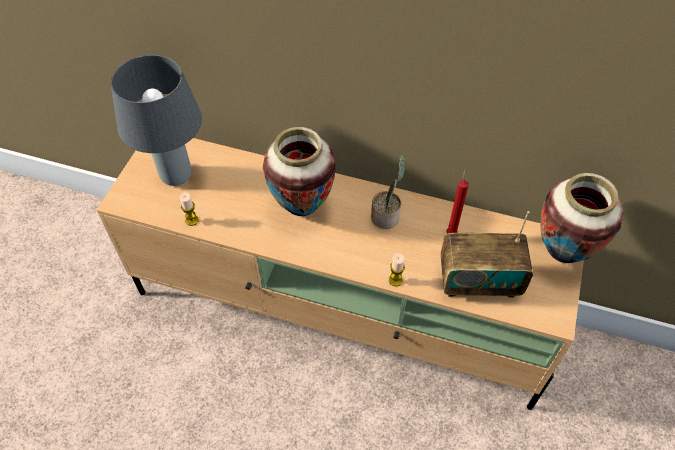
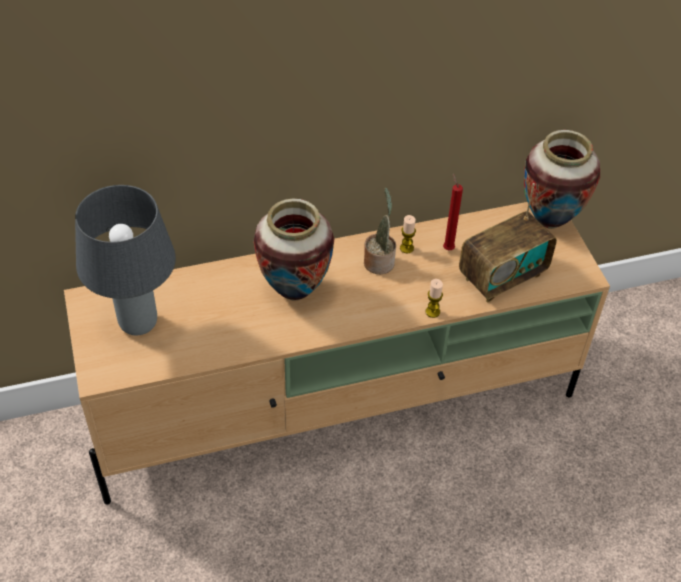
camera: 35 degrees left, 5 degrees down
candle [180,192,199,226] -> candle moved to [400,215,416,254]

